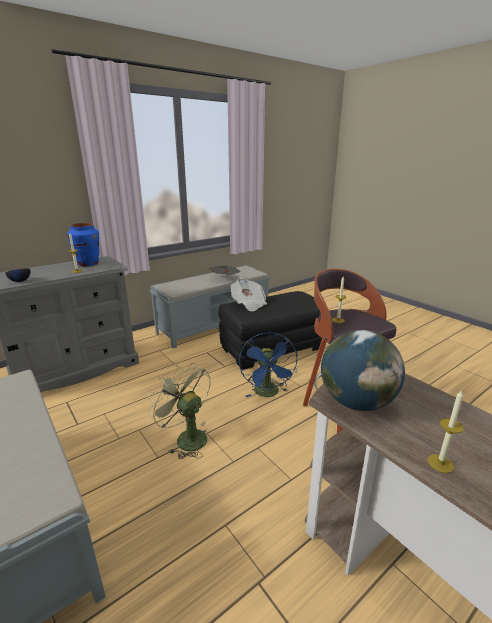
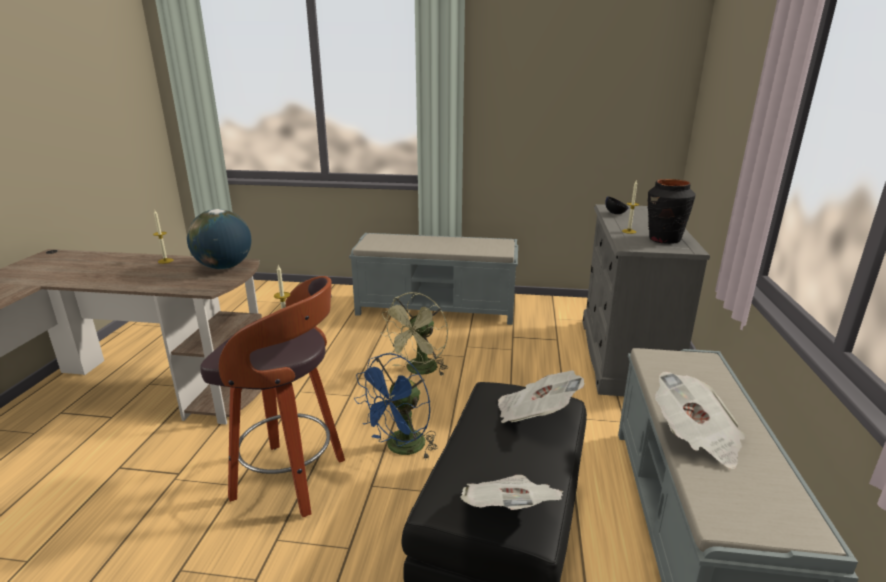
camera: 135 degrees right, 0 degrees up
blue vase [67,223,100,266] -> black vase [648,179,695,244]
green fan [148,362,211,459] -> green fan turned 120 degrees clockwise [381,292,448,376]
blue fan [239,332,298,397] -> blue fan turned 90 degrees counterclockwise [354,353,438,460]
none -> newspaper [460,475,563,510]

